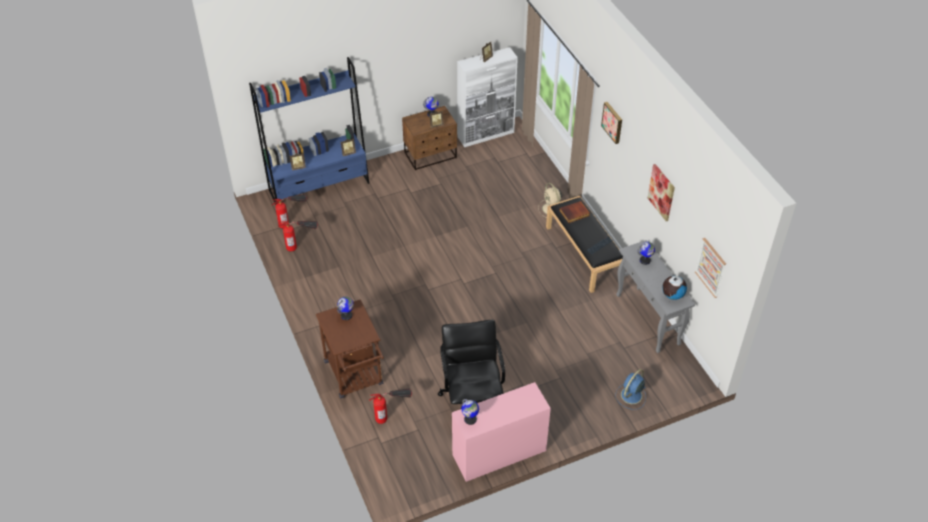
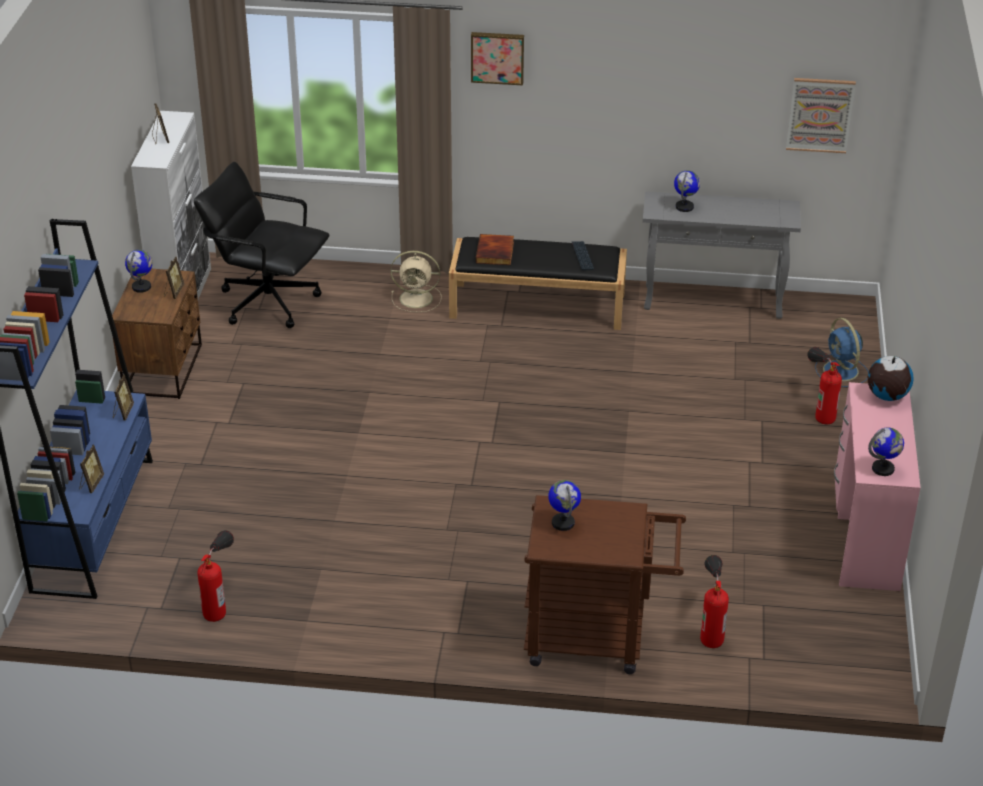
camera: 60 degrees left, 10 degrees down
fire extinguisher [272,194,307,229] -> fire extinguisher moved to [807,347,842,425]
black office chair [438,320,505,409] -> black office chair moved to [194,162,329,328]
picture [647,164,675,221] -> none
globe [662,276,687,300] -> globe moved to [868,356,914,401]

